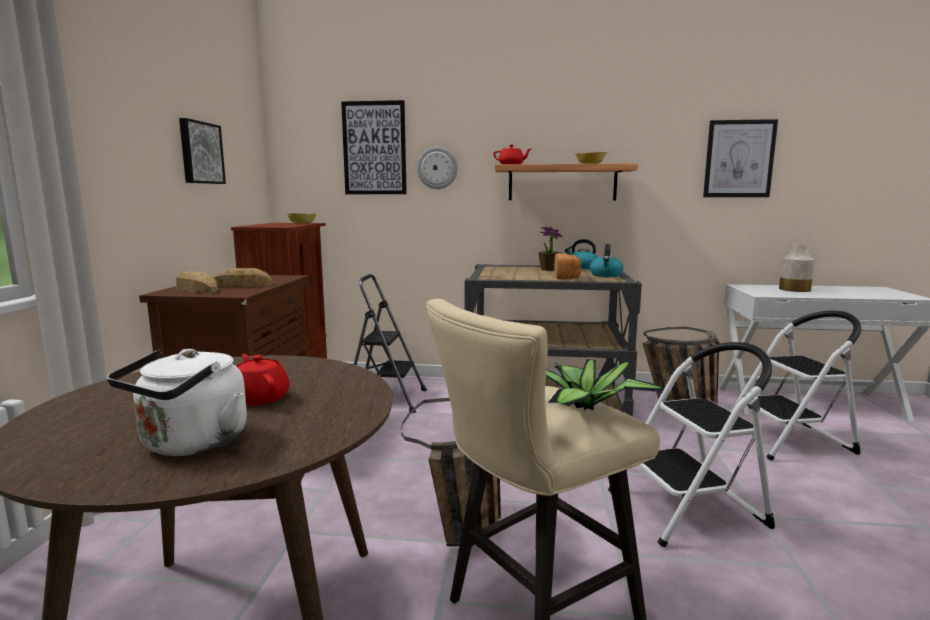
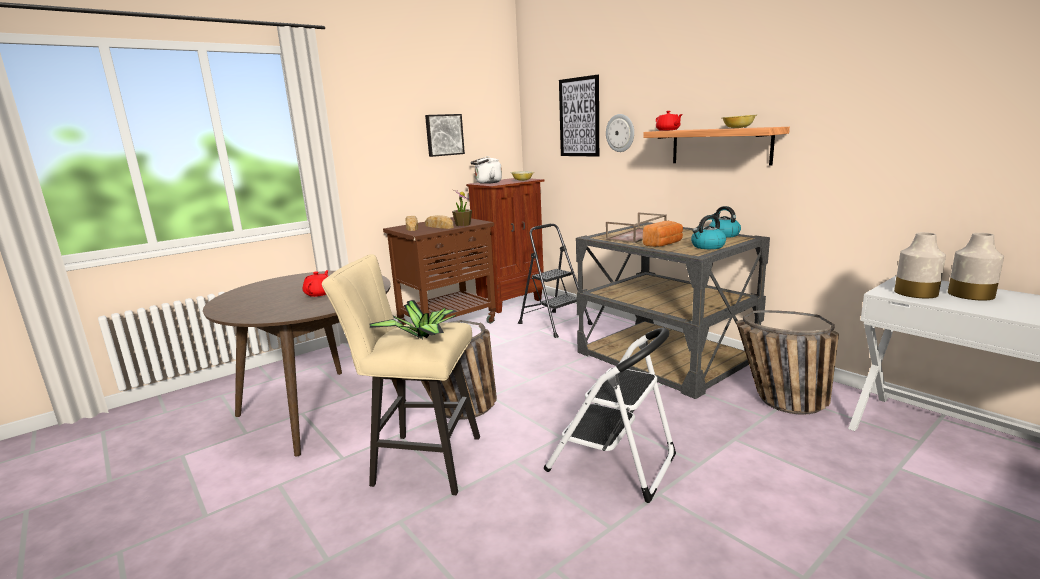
camera: 45 degrees right, 5 degrees up
white kettle [107,349,247,456] -> white kettle moved to [471,156,502,184]
potted plant [538,227,563,271] -> potted plant moved to [452,190,472,226]
picture [703,119,778,197] -> none
step ladder [731,311,861,461] -> none
none -> brown tray [606,212,667,243]
none -> beige vase [894,232,946,298]

